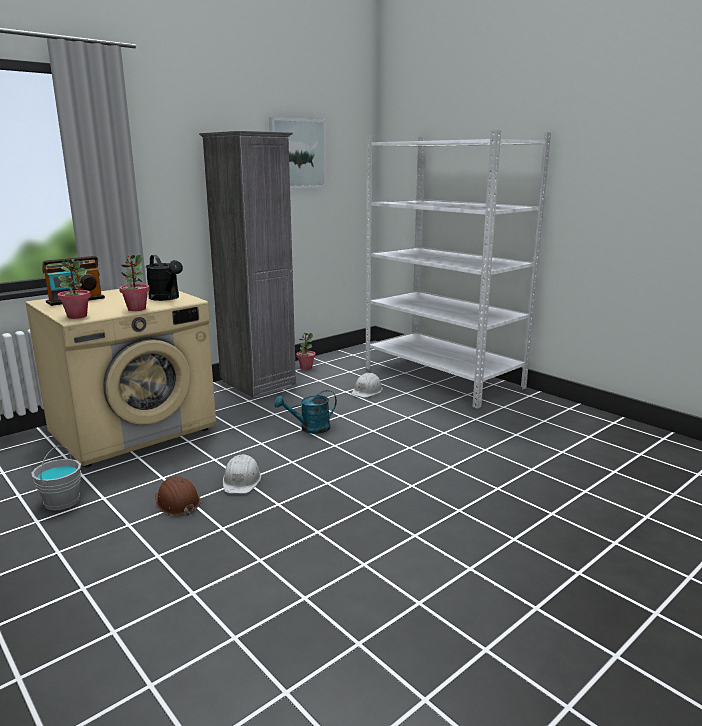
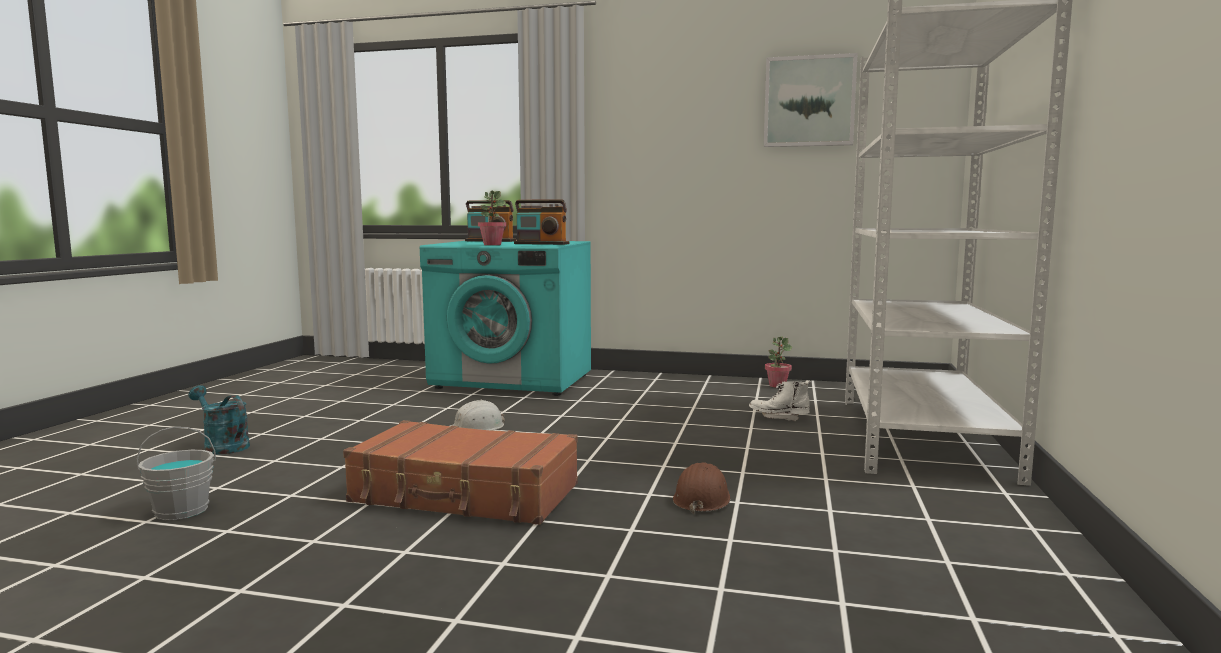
camera: 55 degrees right, 10 degrees down
beige washing machine [25,289,216,468] -> turquoise washing machine [420,241,591,396]
grey bucket [31,446,81,511] -> grey bucket moved to [136,427,216,520]
potted plant [57,259,91,319] -> none
black watering can [146,255,183,301] -> radio [514,199,569,245]
brown hard hat [155,477,201,515] -> brown hard hat moved to [673,462,730,514]
grey cabinet [199,131,296,398] -> none
turquoise watering can [274,390,337,434] -> turquoise watering can moved to [188,385,250,454]
white hard hat [351,373,383,397] -> white boot [749,380,811,422]
none -> brown suitcase [343,420,578,525]

